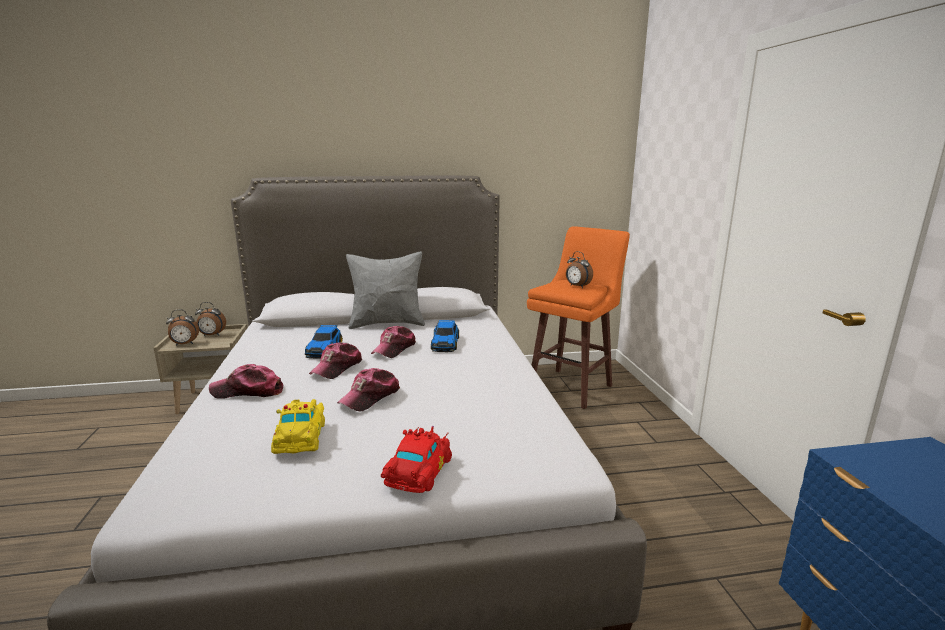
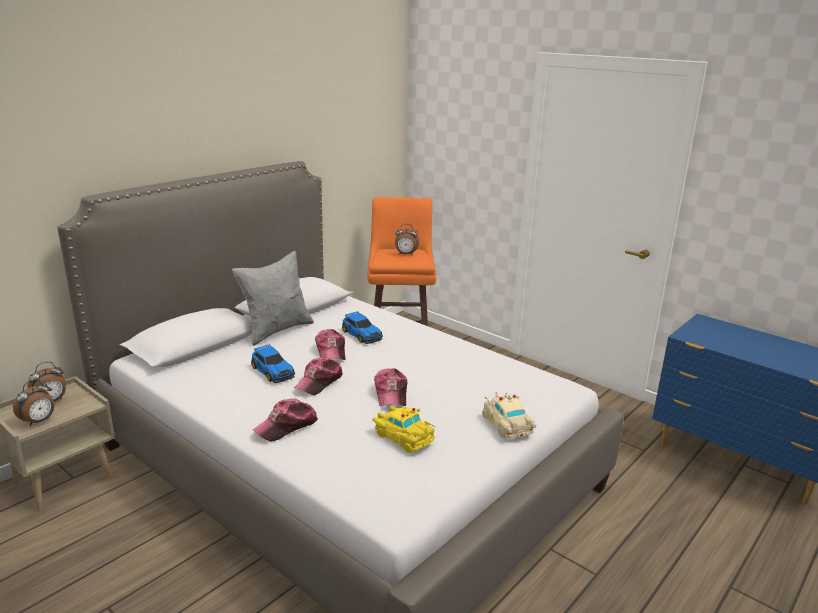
camera: 40 degrees left, 5 degrees up
cap [309,342,362,379] -> cap turned 45 degrees clockwise [294,357,343,395]
red toy car [381,426,452,493] -> beige toy car [482,392,536,438]

